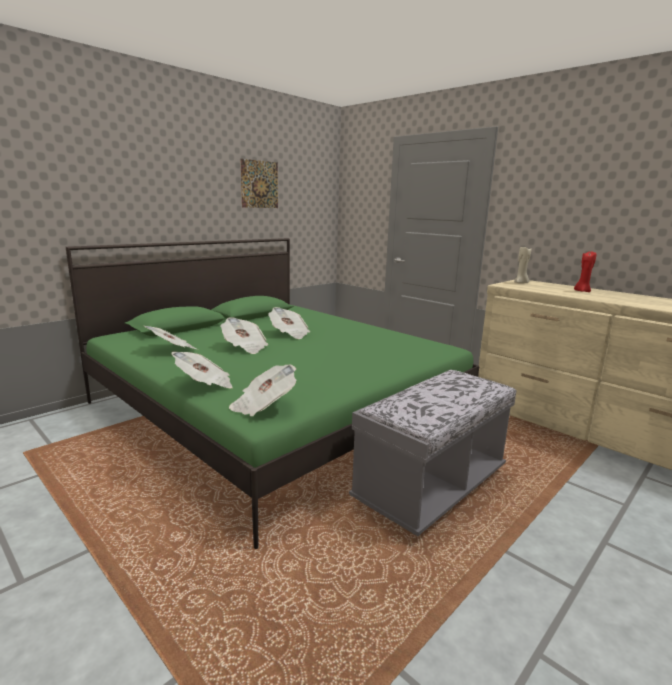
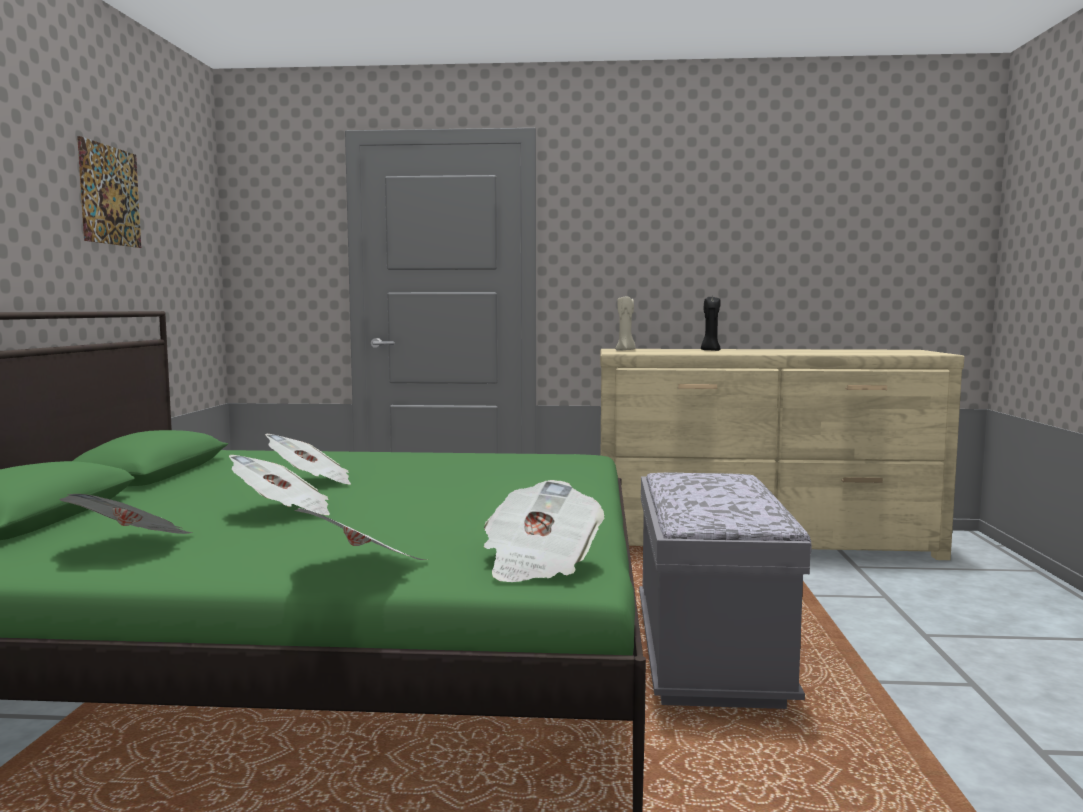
camera: 40 degrees left, 10 degrees down
red candle [574,251,597,292] -> black candle [701,297,721,351]

